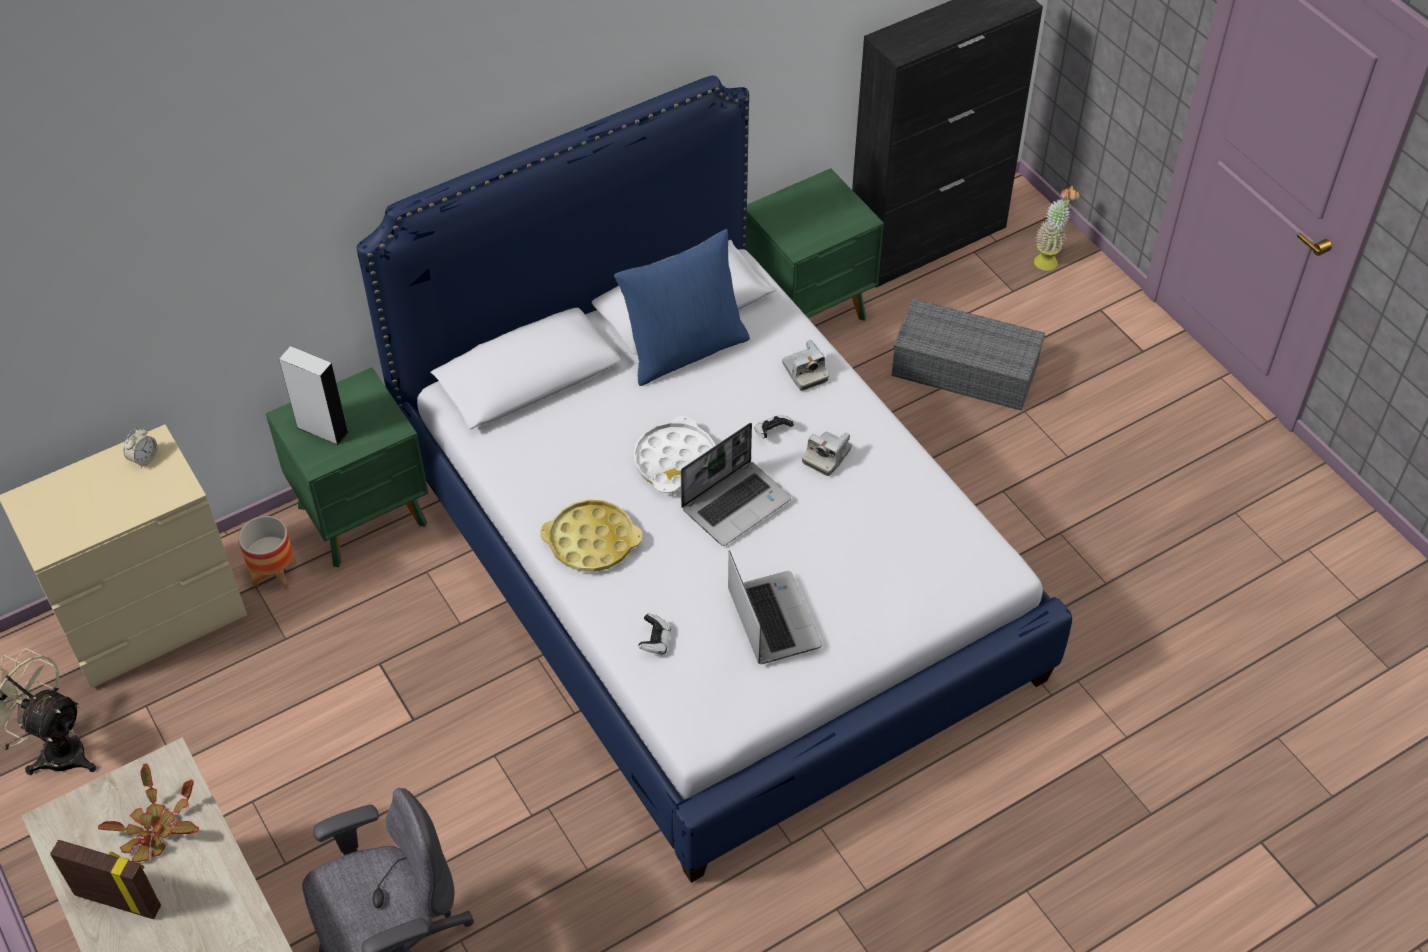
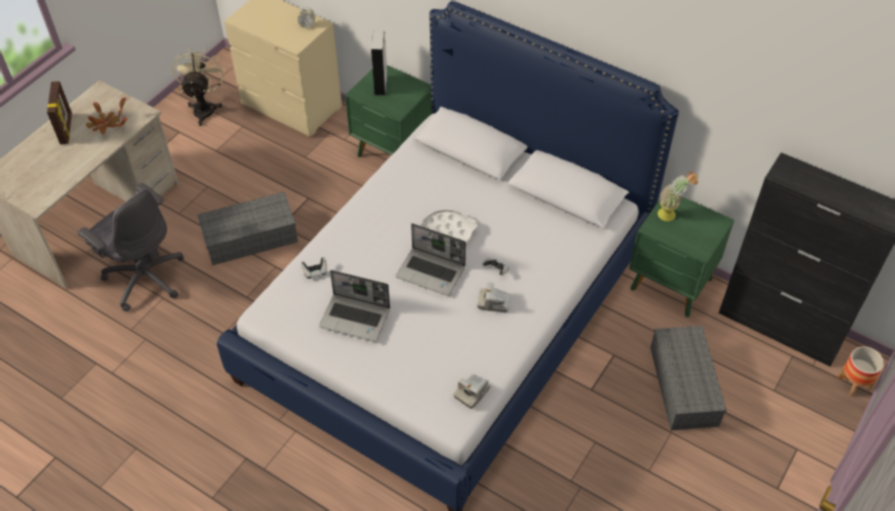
camera: 65 degrees right, 0 degrees up
planter [238,516,297,590] -> planter moved to [838,347,884,396]
yellow tray [541,500,642,572] -> none
blue pillow [614,229,750,386] -> none
laptop [728,550,822,664] -> laptop turned 60 degrees clockwise [319,270,390,342]
camera [782,340,829,391] -> camera moved to [453,374,490,409]
potted plant [1034,185,1079,271] -> potted plant moved to [658,172,698,221]
none -> grey storage box [197,192,298,265]

